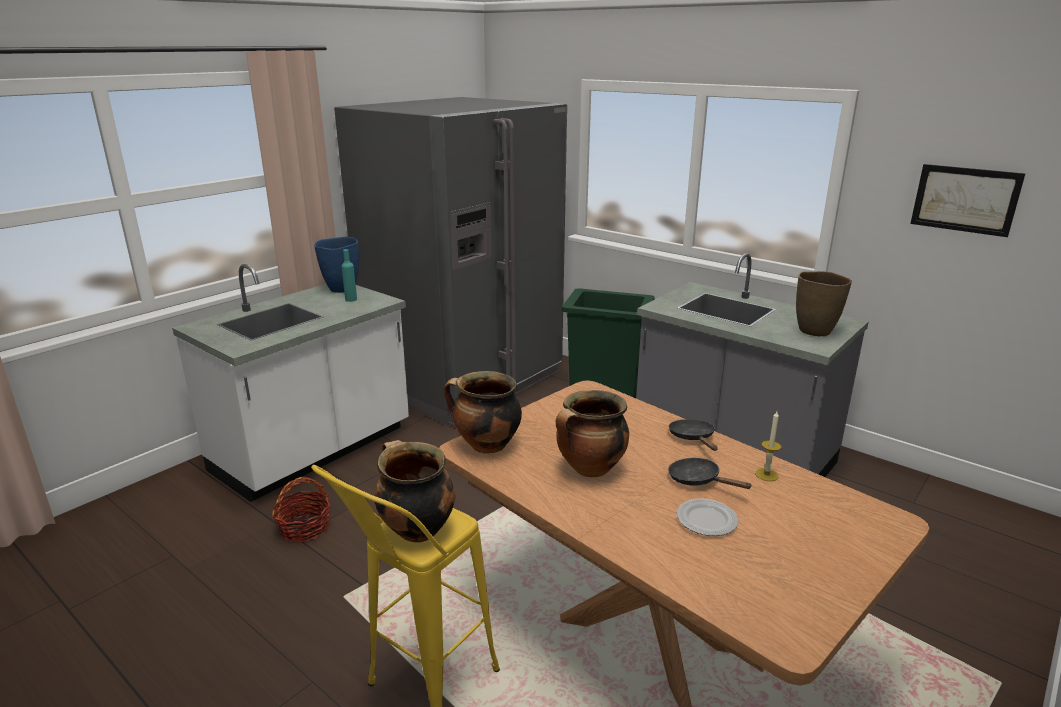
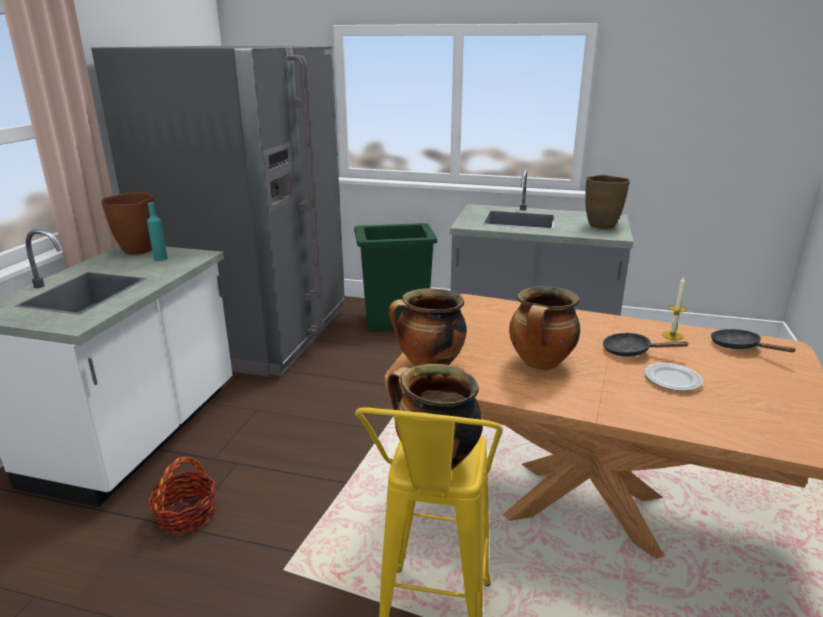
camera: 25 degrees left, 0 degrees up
blue vase [314,237,359,293] -> brown vase [102,192,154,255]
black frying pan [669,419,718,451] -> black frying pan moved to [711,329,796,352]
picture [910,164,1025,237] -> none

